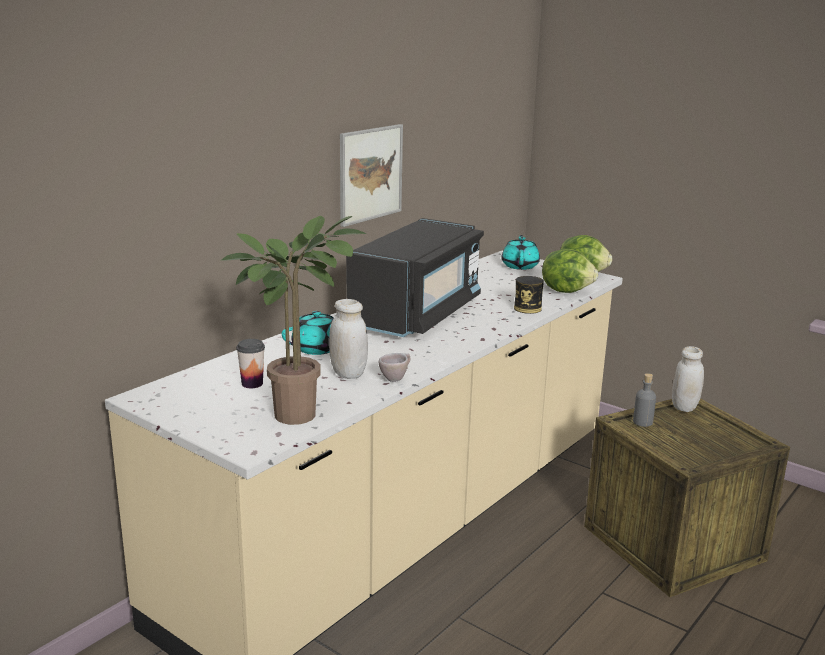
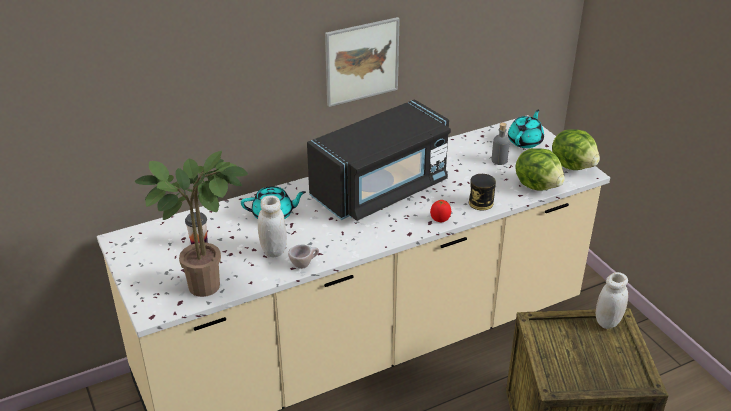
camera: 25 degrees right, 15 degrees up
grey bottle [633,373,656,427] -> grey bottle moved to [492,123,510,165]
none -> tomato [430,200,451,222]

